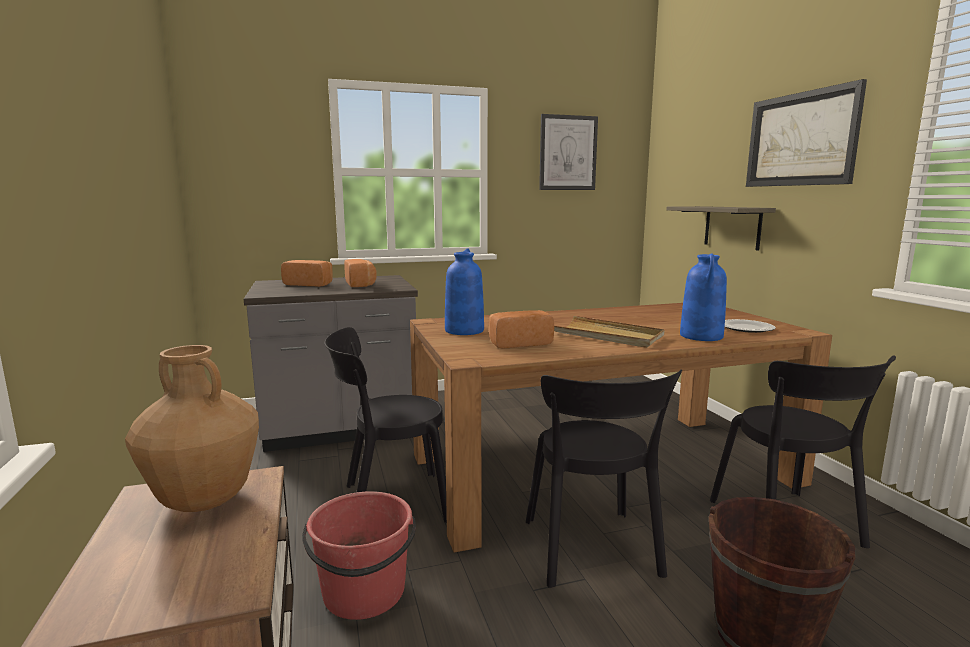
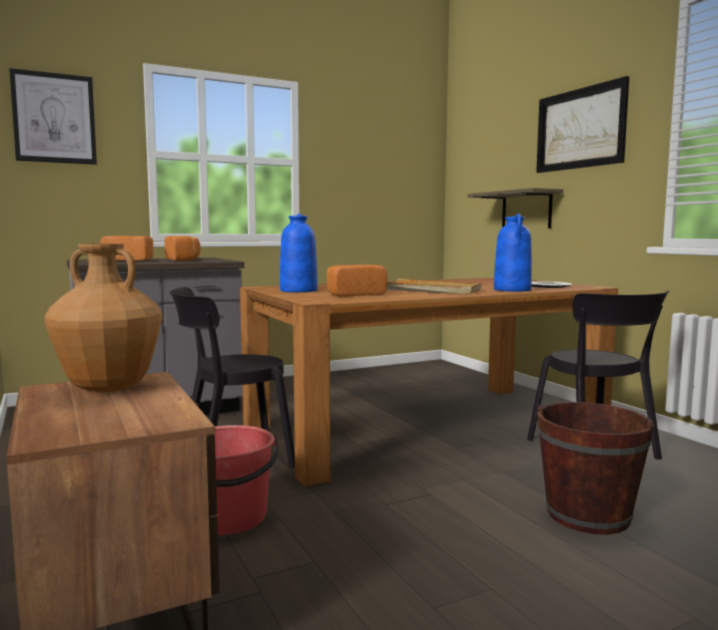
camera: 10 degrees left, 5 degrees down
black chair [526,370,682,588] -> none
picture [539,114,598,190] -> picture moved to [9,68,97,165]

